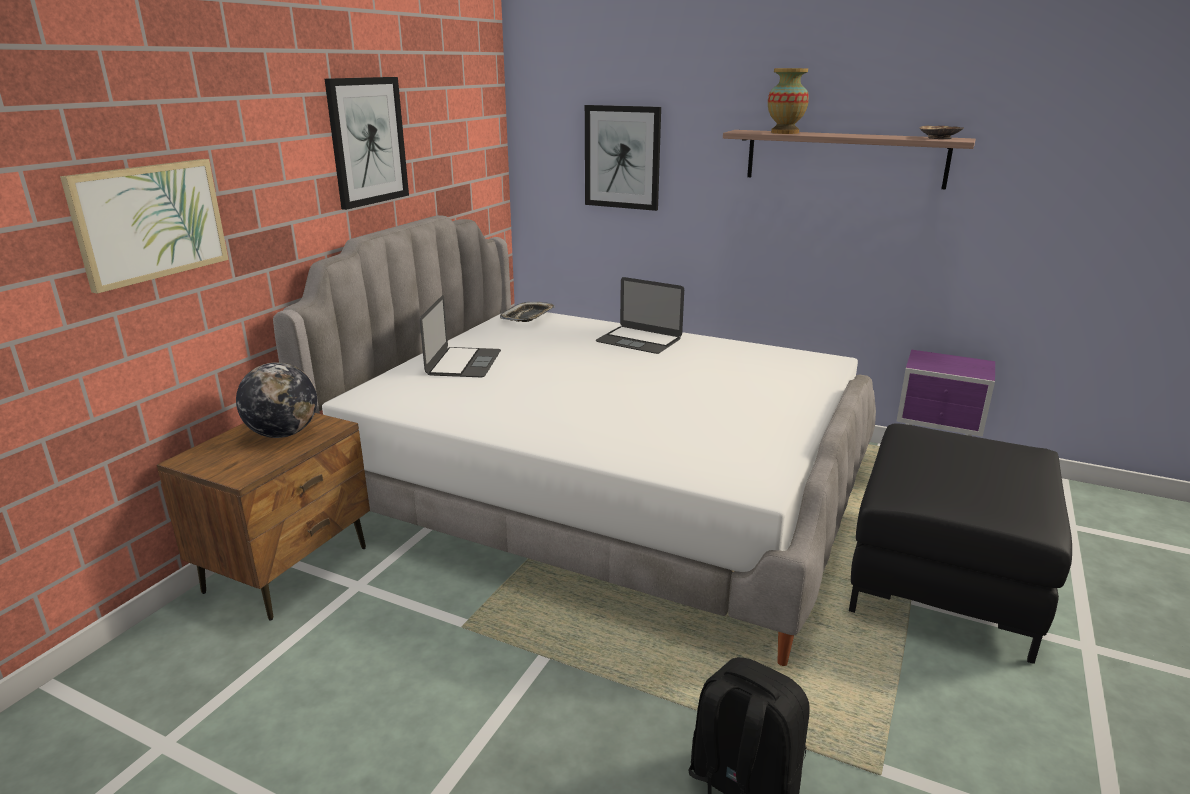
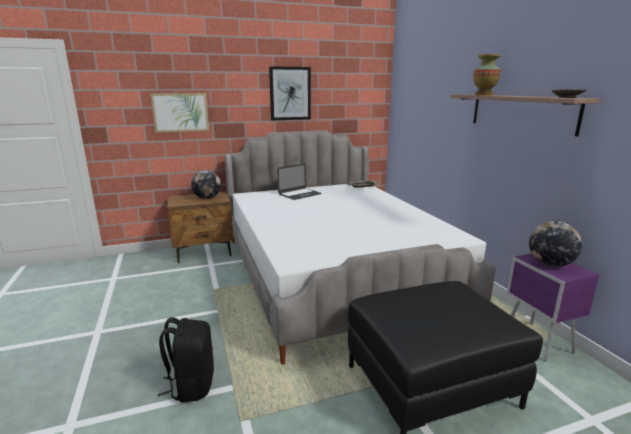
camera: 45 degrees right, 5 degrees down
picture [585,105,661,211] -> none
laptop [596,277,684,354] -> none
none -> globe [529,221,582,267]

